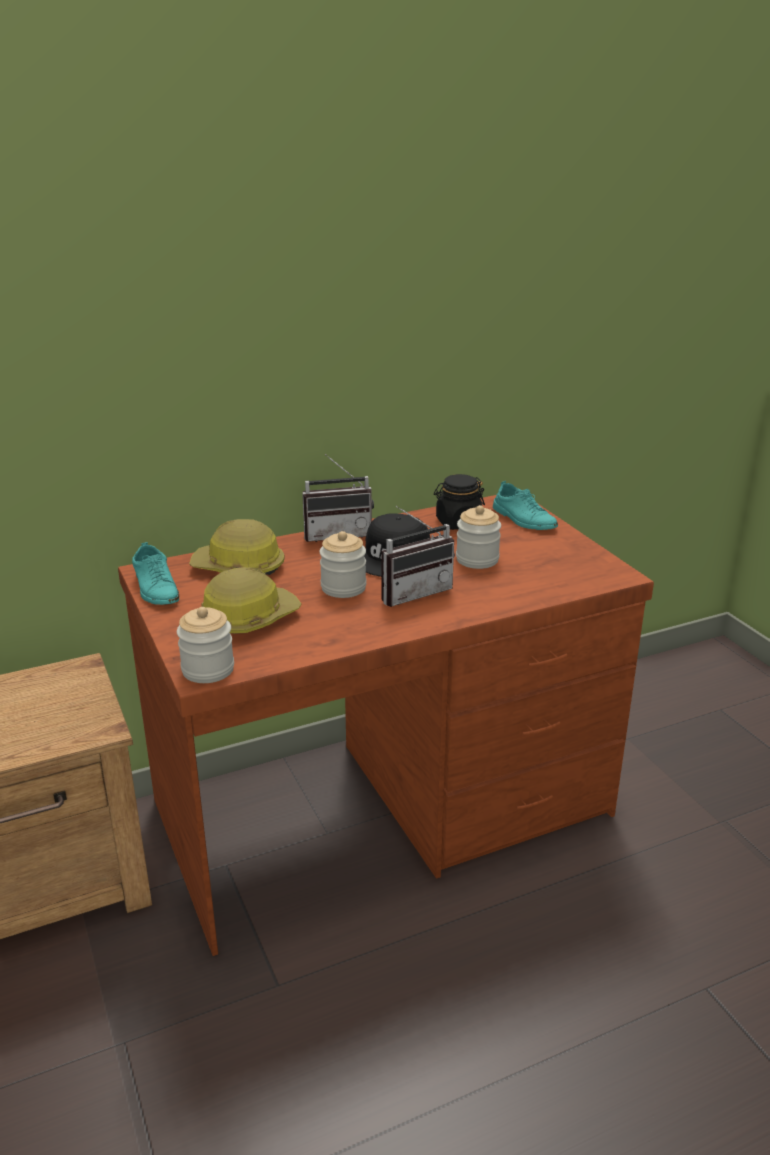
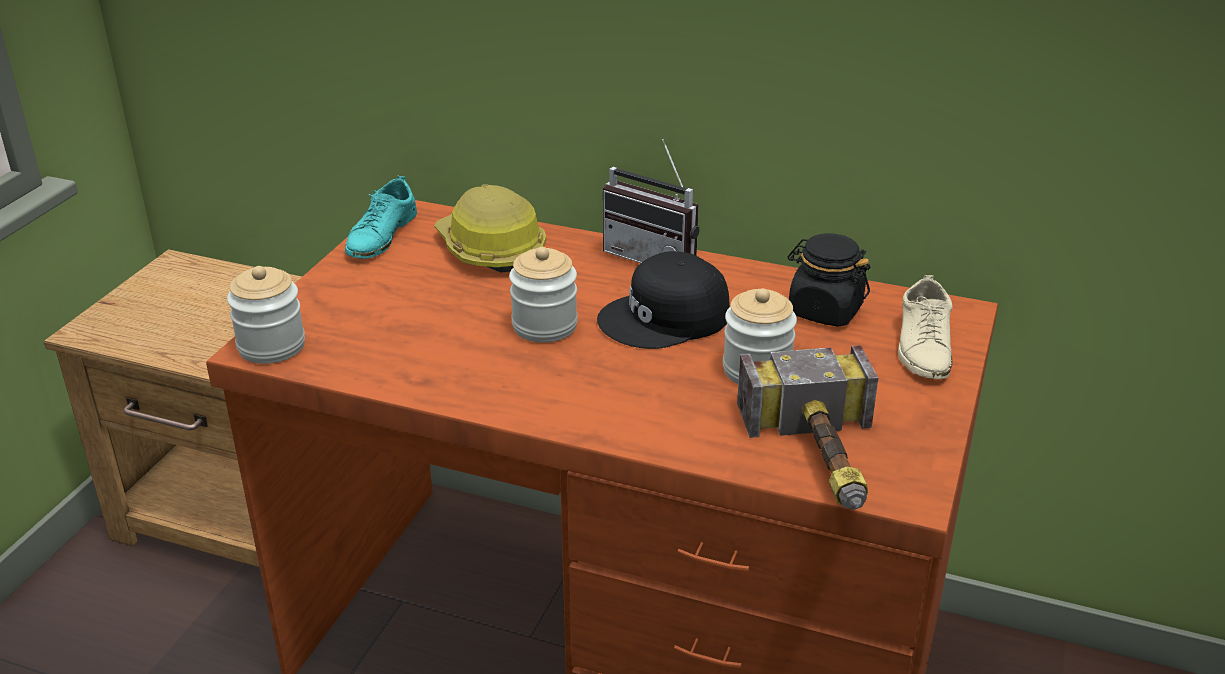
camera: 45 degrees right, 5 degrees up
hard hat [201,567,302,634] -> none
radio [382,506,455,607] -> none
turquoise shoe [493,481,558,530] -> beige shoe [898,275,953,379]
none -> hammer [737,345,878,510]

